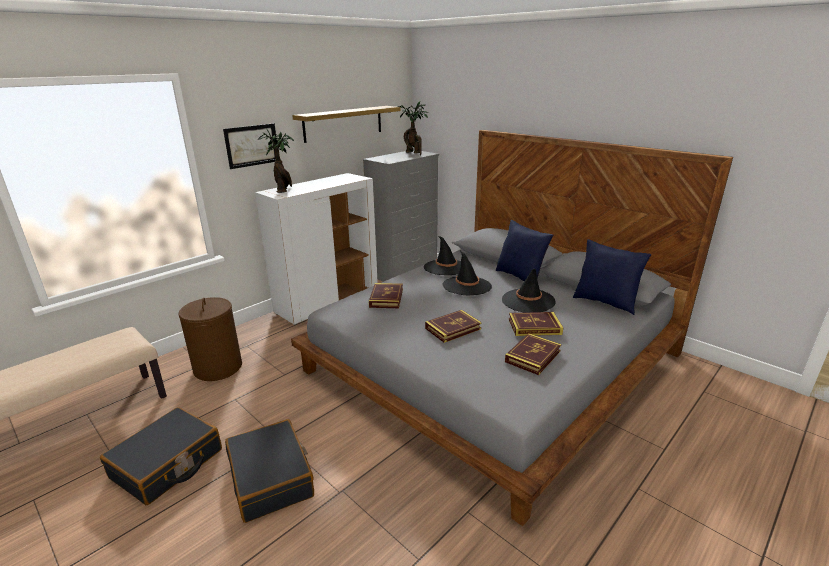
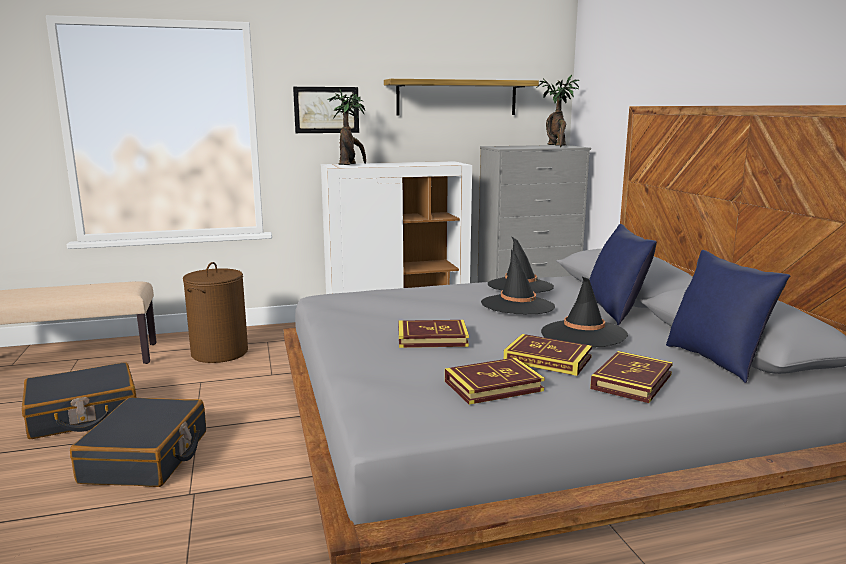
camera: 30 degrees right, 10 degrees down
book [369,283,403,308] -> book moved to [590,351,673,403]

